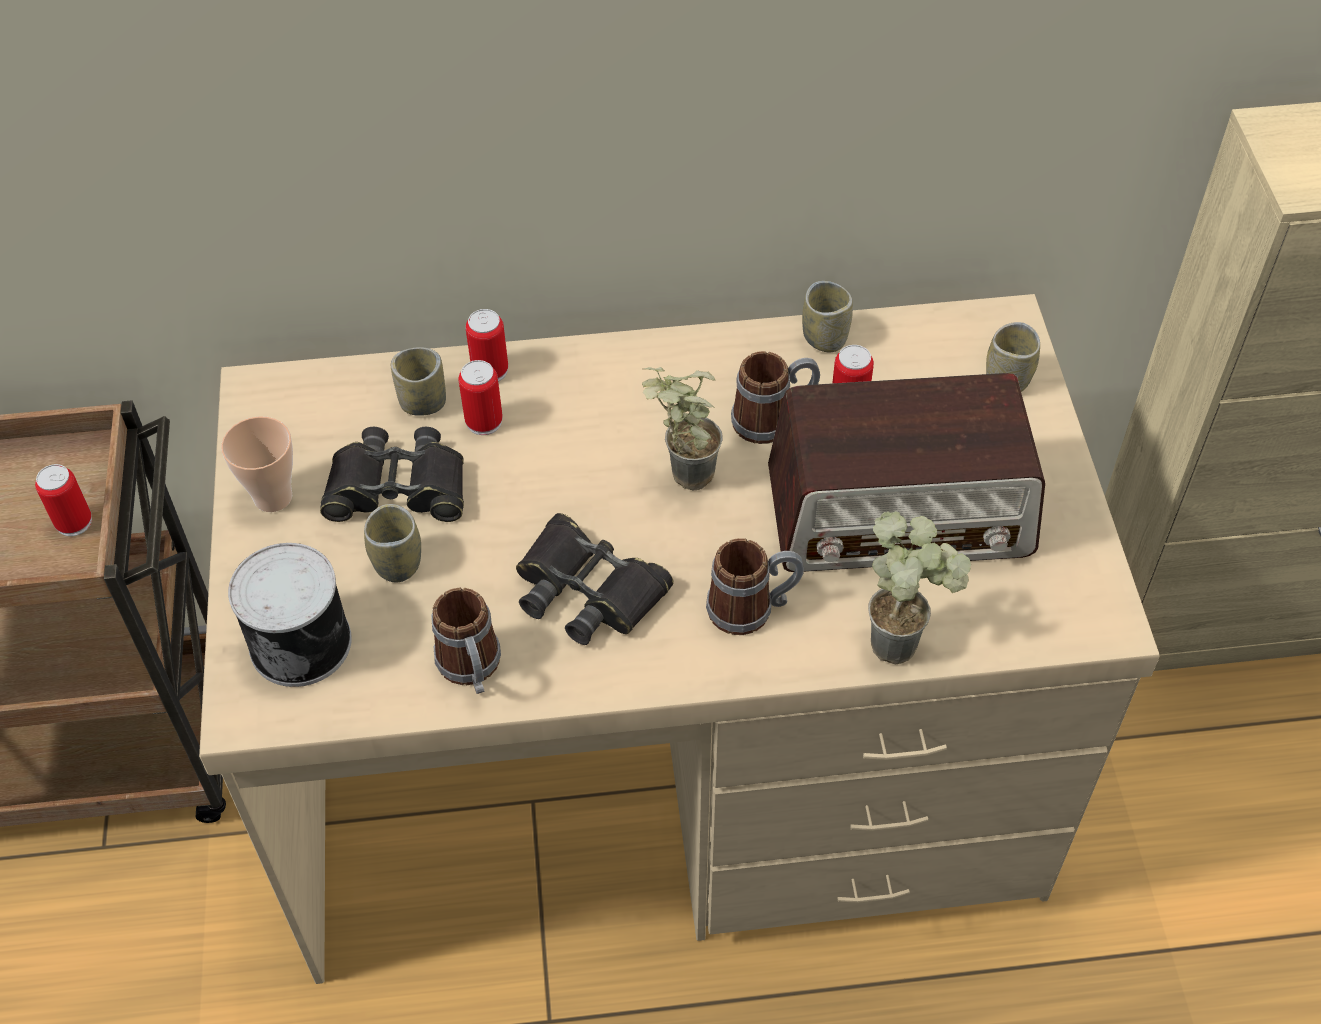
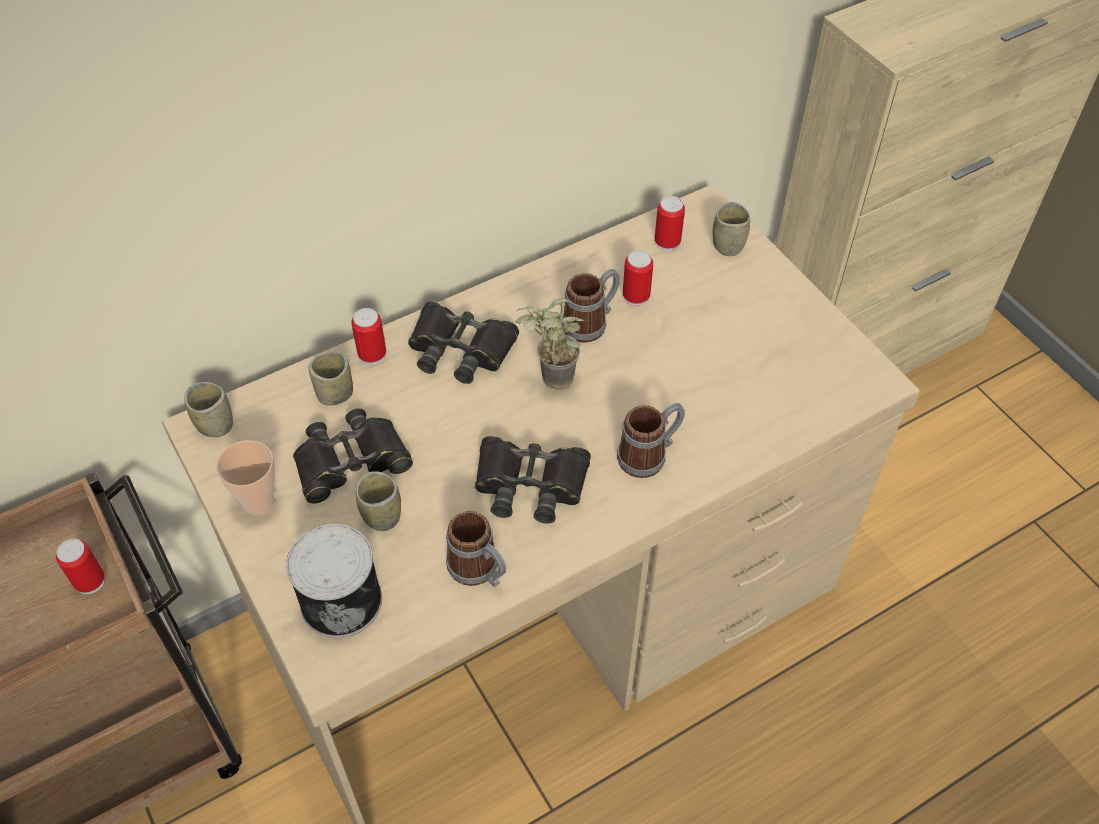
camera: 25 degrees left, 0 degrees up
can [459,360,503,435] -> can moved to [655,196,685,251]
radio [768,373,1045,572] -> none
cup [802,281,853,352] -> cup moved to [185,382,233,437]
potted plant [868,511,971,664] -> none
none -> black binoculars [408,301,519,384]

